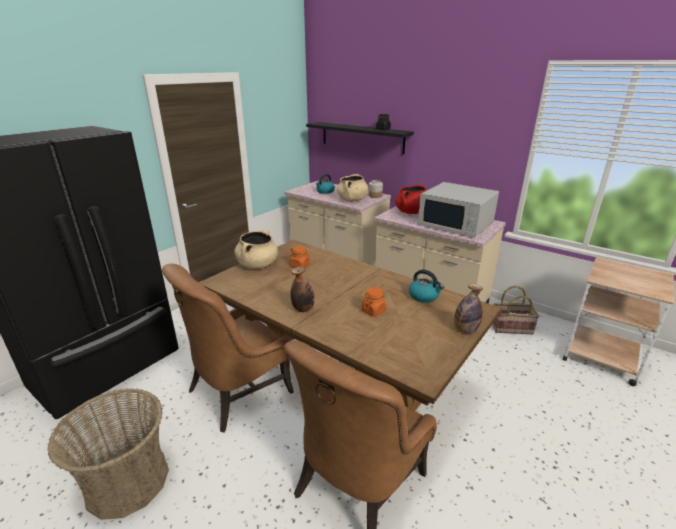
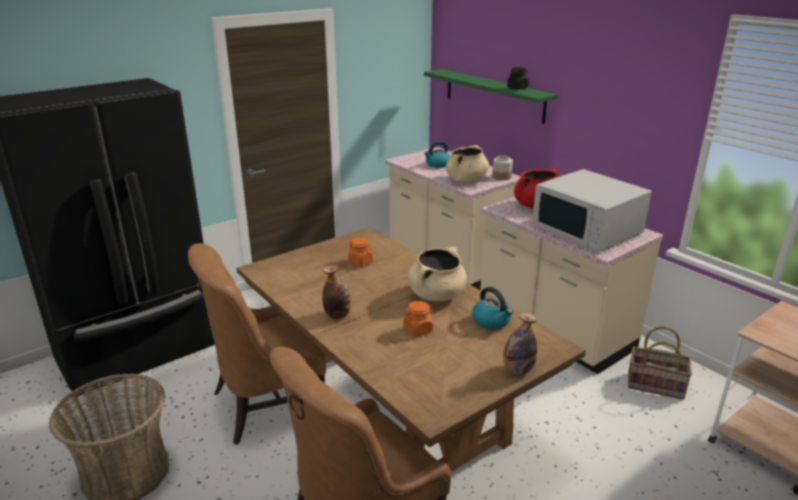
camera: 15 degrees right, 0 degrees up
beige cooking pot [235,229,278,269] -> beige cooking pot moved to [408,247,467,302]
black shelf [306,122,414,155] -> green shelf [424,69,557,124]

